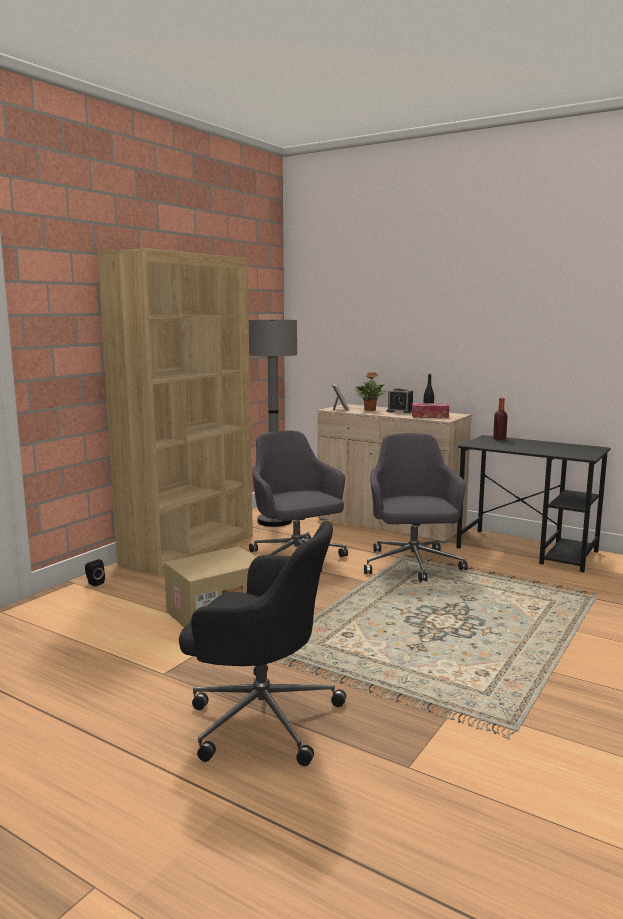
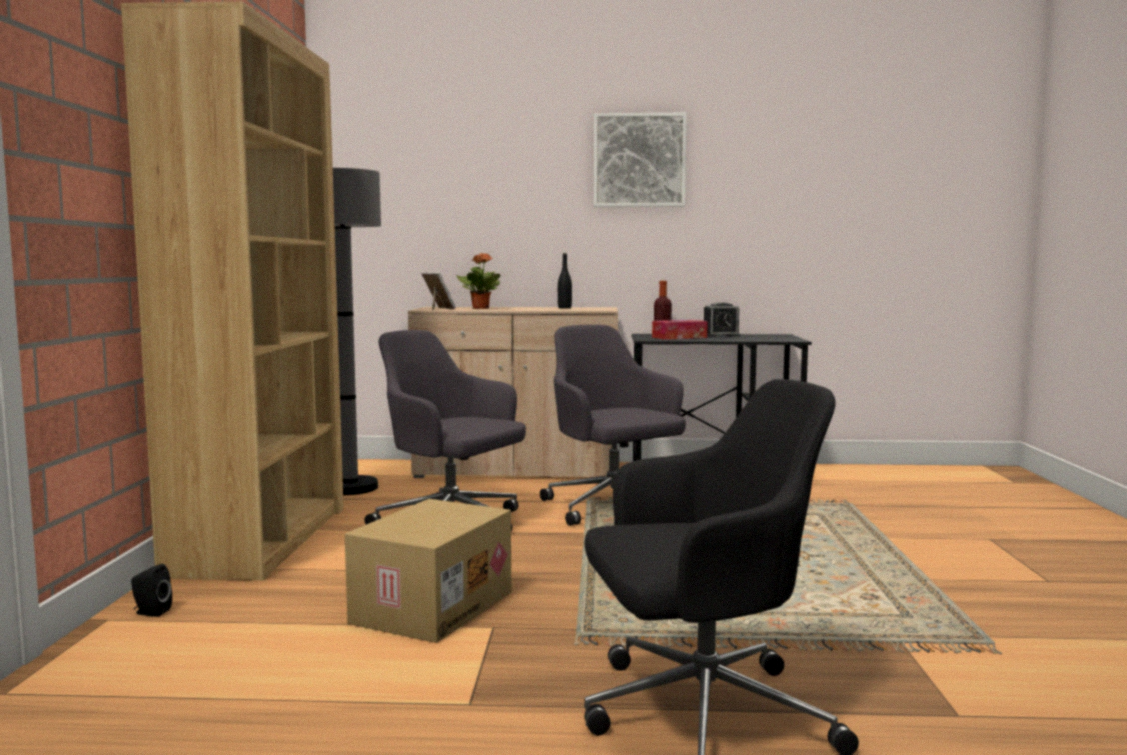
camera: 30 degrees left, 5 degrees down
alarm clock [387,387,413,413] -> alarm clock moved to [704,302,741,337]
tissue box [412,403,449,418] -> tissue box moved to [652,320,708,340]
none -> picture [594,113,687,207]

